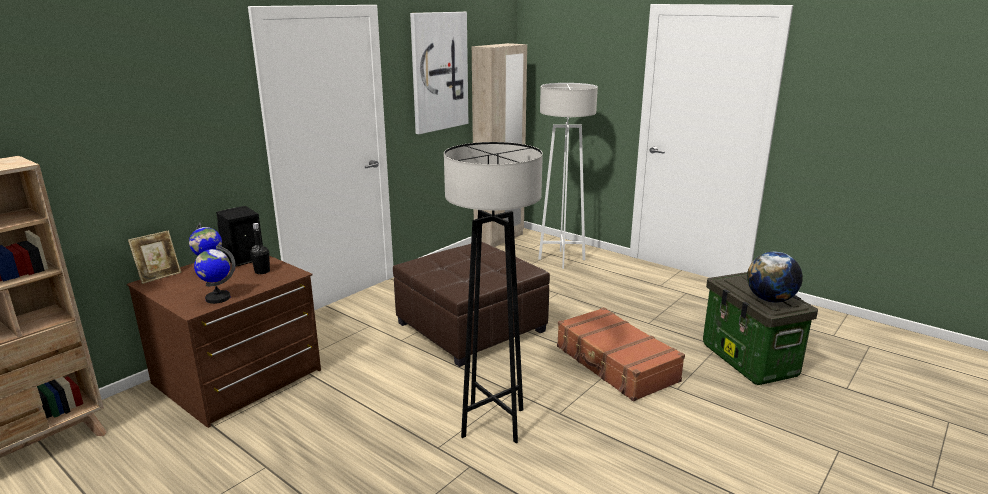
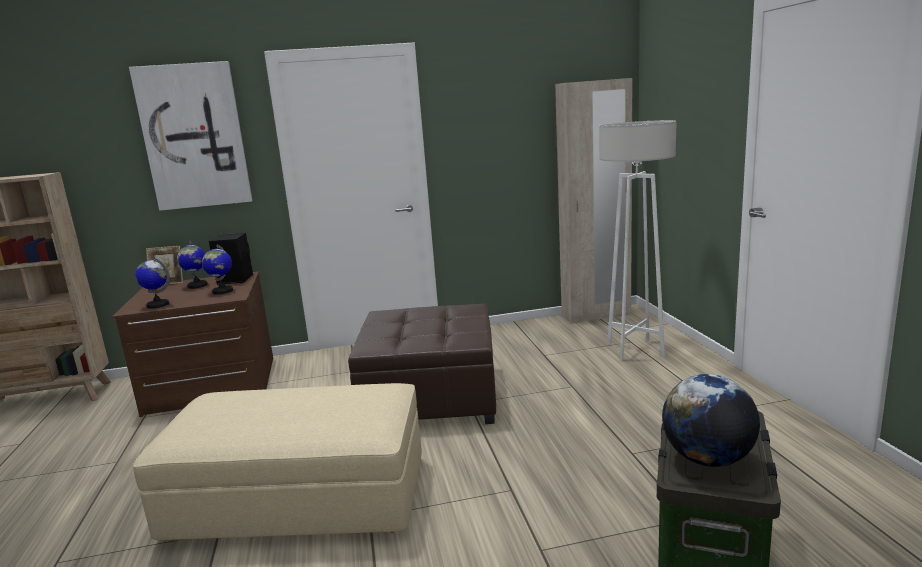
camera: 40 degrees right, 5 degrees down
black bottle [250,223,270,274] -> globe [202,244,233,295]
picture [410,12,468,134] -> picture moved to [129,61,253,211]
grey floor lamp [444,142,543,443] -> beige ottoman [133,383,422,541]
brown suitcase [557,307,685,401] -> none

